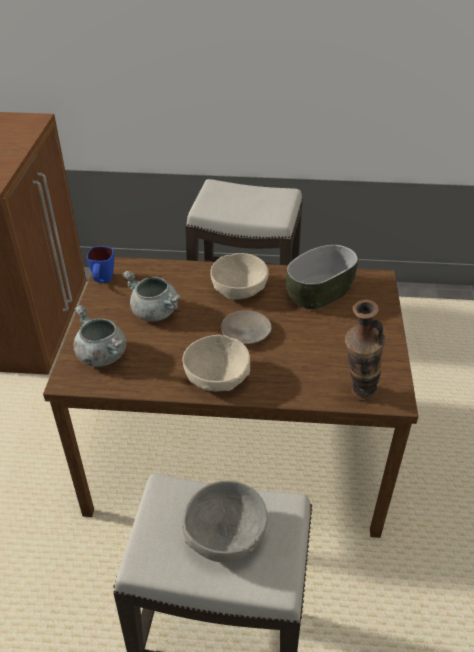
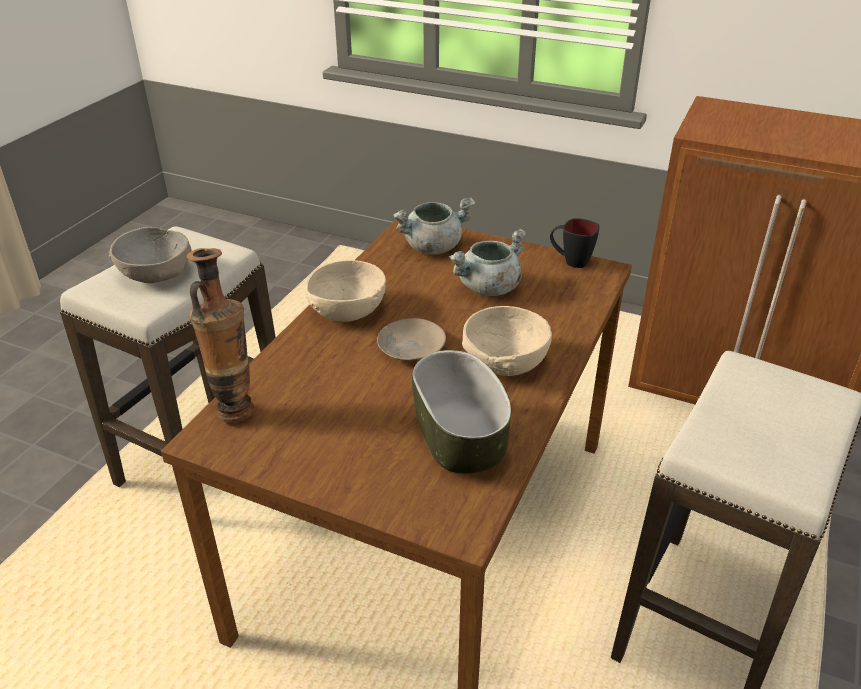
camera: 110 degrees right, 5 degrees down
blue mug [87,246,114,283] -> black mug [550,218,599,268]

